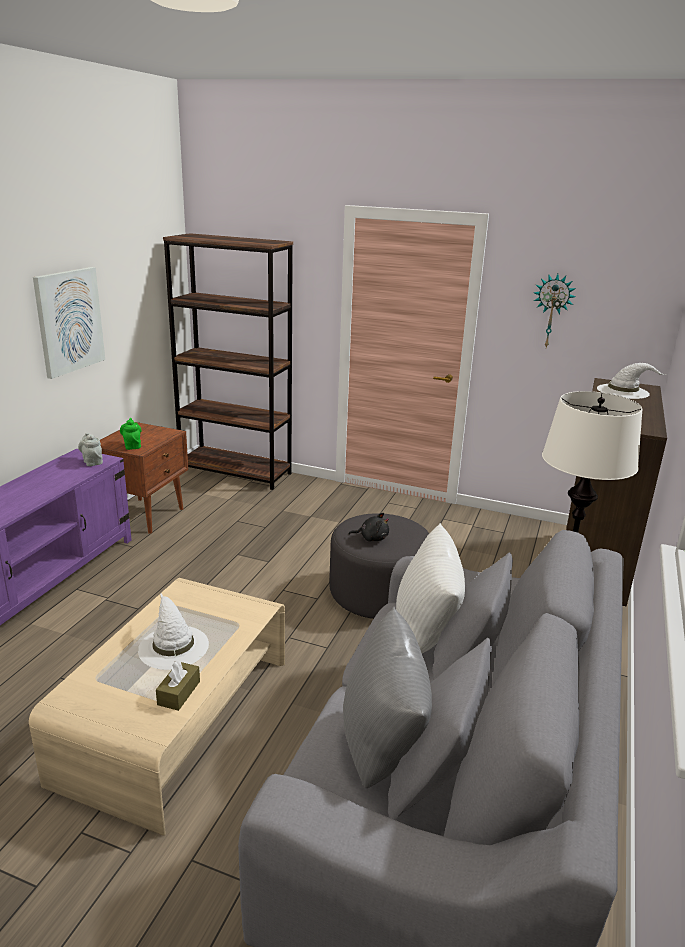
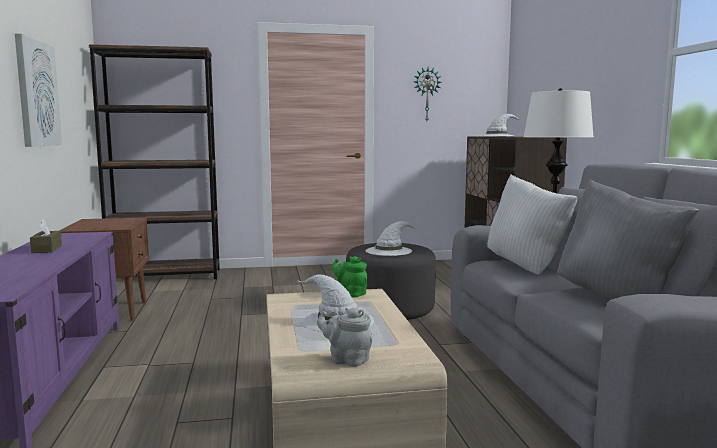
camera: 30 degrees left, 15 degrees down
grey teapot [78,432,103,466] -> grey teapot moved to [317,308,372,367]
green teapot [120,418,141,450] -> green teapot moved to [332,256,367,298]
brown tissue box [156,660,200,711] -> brown tissue box moved to [30,219,62,253]
black plush toy [349,513,389,542] -> white hat [365,221,418,256]

